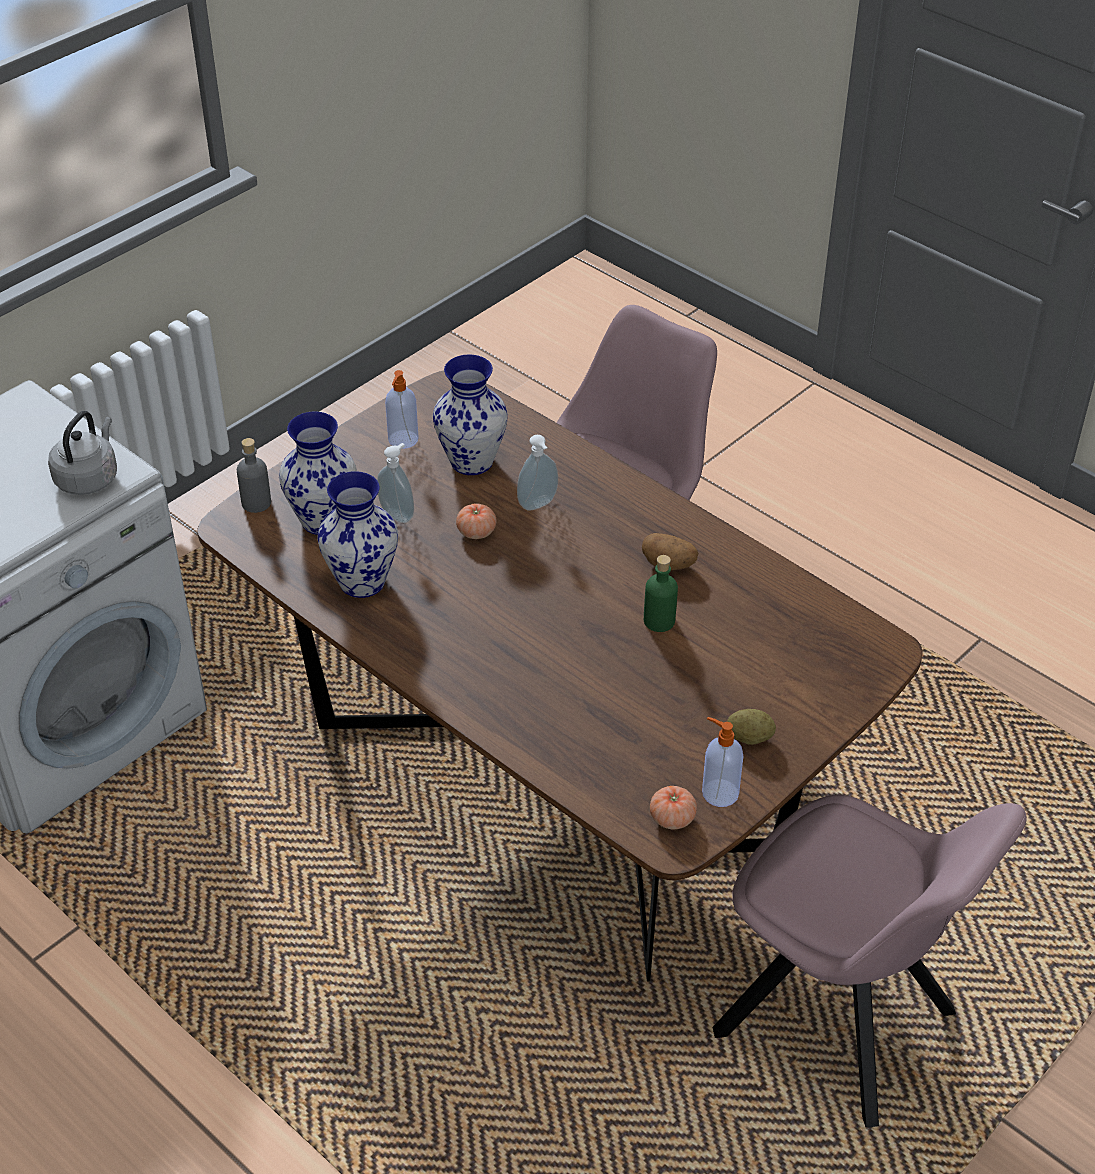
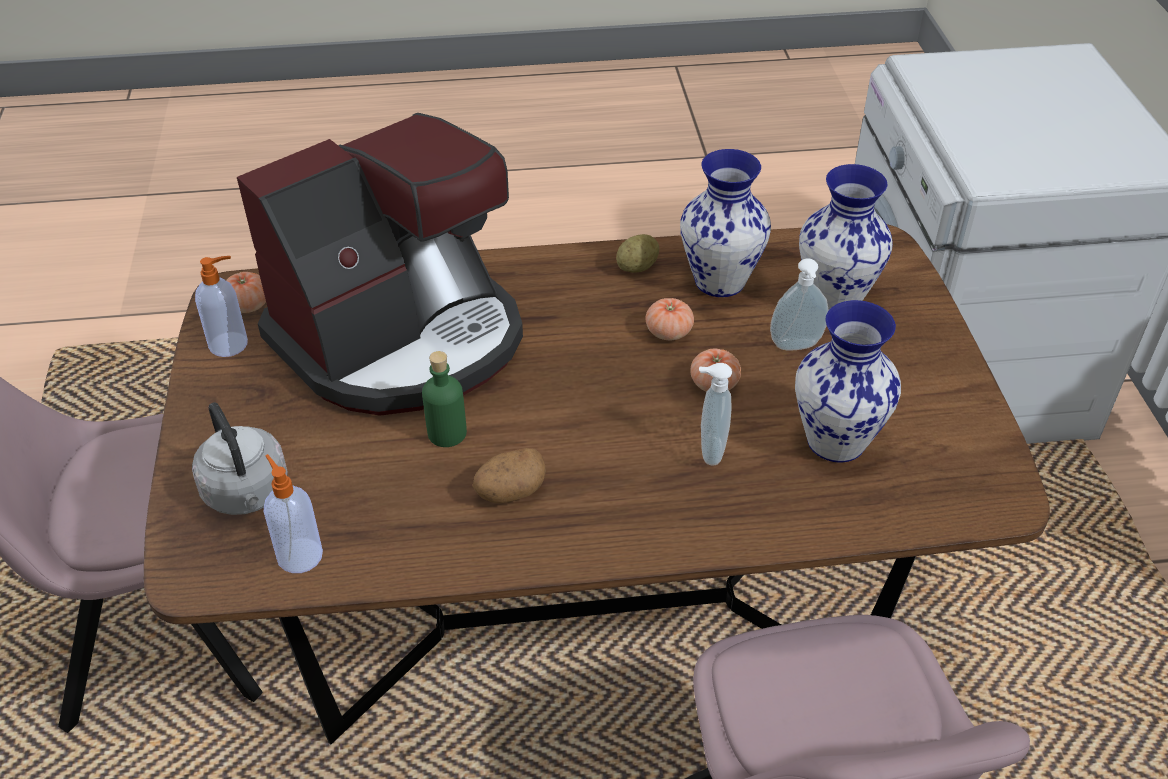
camera: 130 degrees right, 0 degrees up
grey kettle [48,411,117,495] -> grey kettle moved to [192,402,288,515]
grey bottle [237,438,271,513] -> none
soap dispenser [385,370,419,449] -> soap dispenser moved to [264,454,323,573]
potato [727,709,776,745] -> potato moved to [616,234,659,273]
none -> coffee machine [237,113,523,416]
none -> tomato [645,298,694,340]

